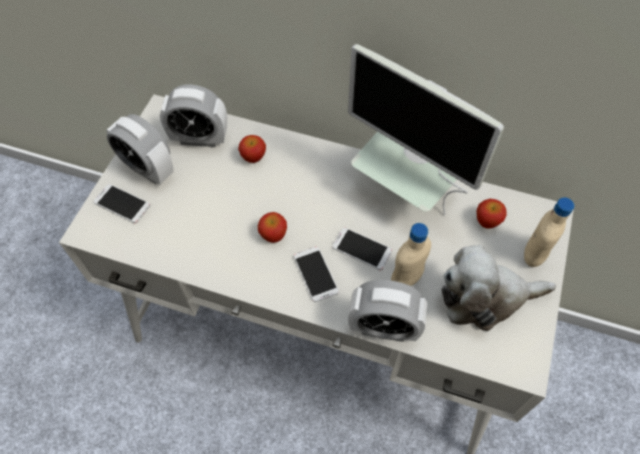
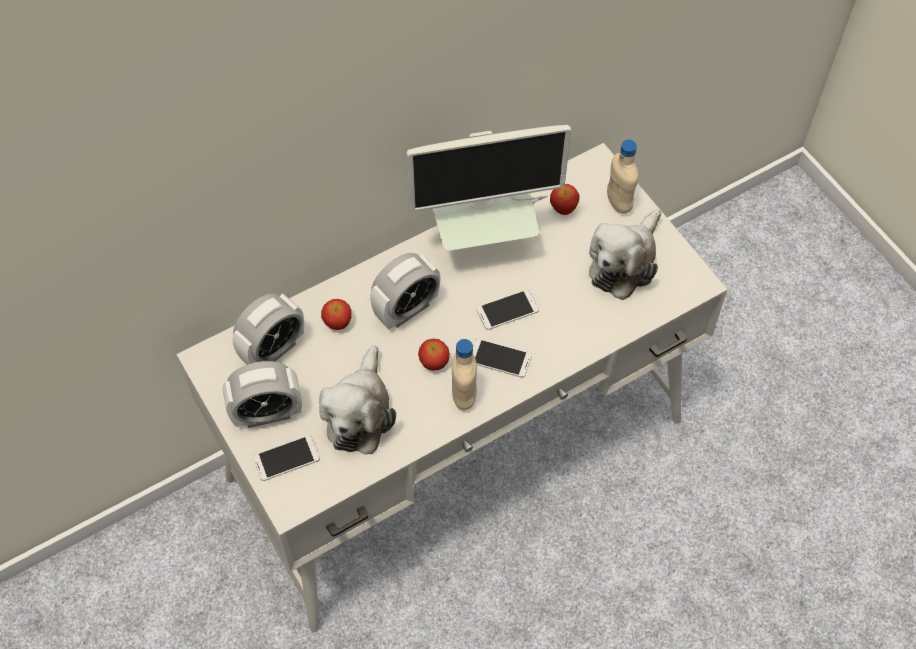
camera: 50 degrees left, 0 degrees up
alarm clock [348,280,427,342] -> alarm clock moved to [370,253,440,329]
beige bottle [391,223,431,286] -> beige bottle moved to [452,339,477,411]
none -> plush toy [319,345,396,454]

